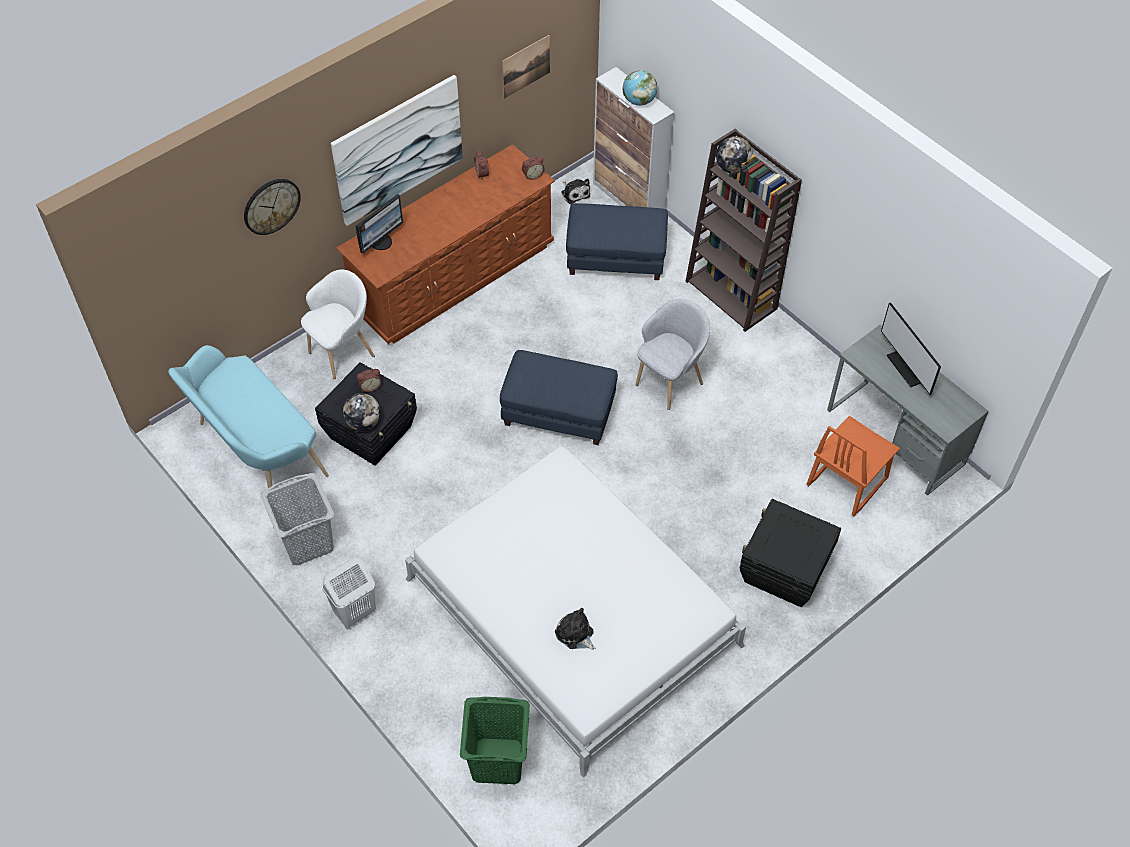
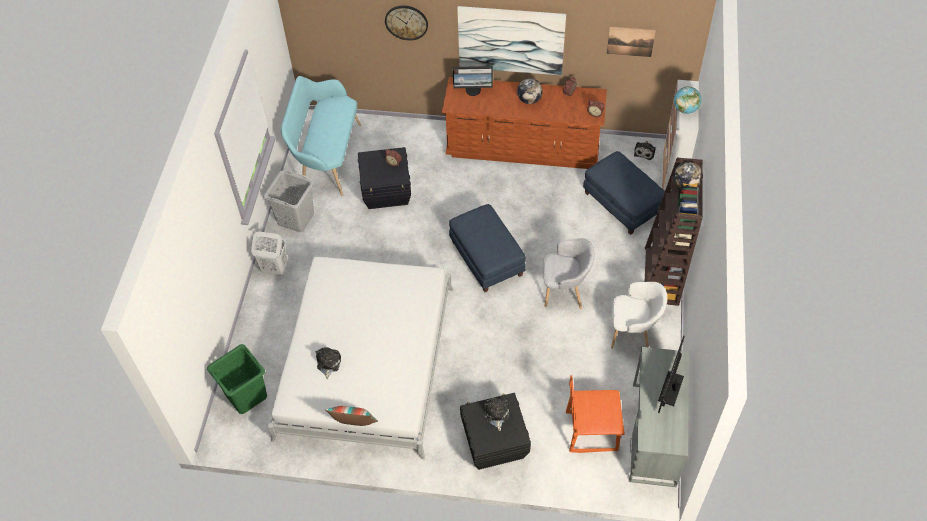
camera: 50 degrees right, 0 degrees up
white armchair [301,270,375,379] -> white armchair moved to [611,282,667,349]
globe [342,393,381,431] -> globe moved to [517,78,543,104]
none -> pillow [325,406,378,426]
none -> plush toy [484,398,509,431]

